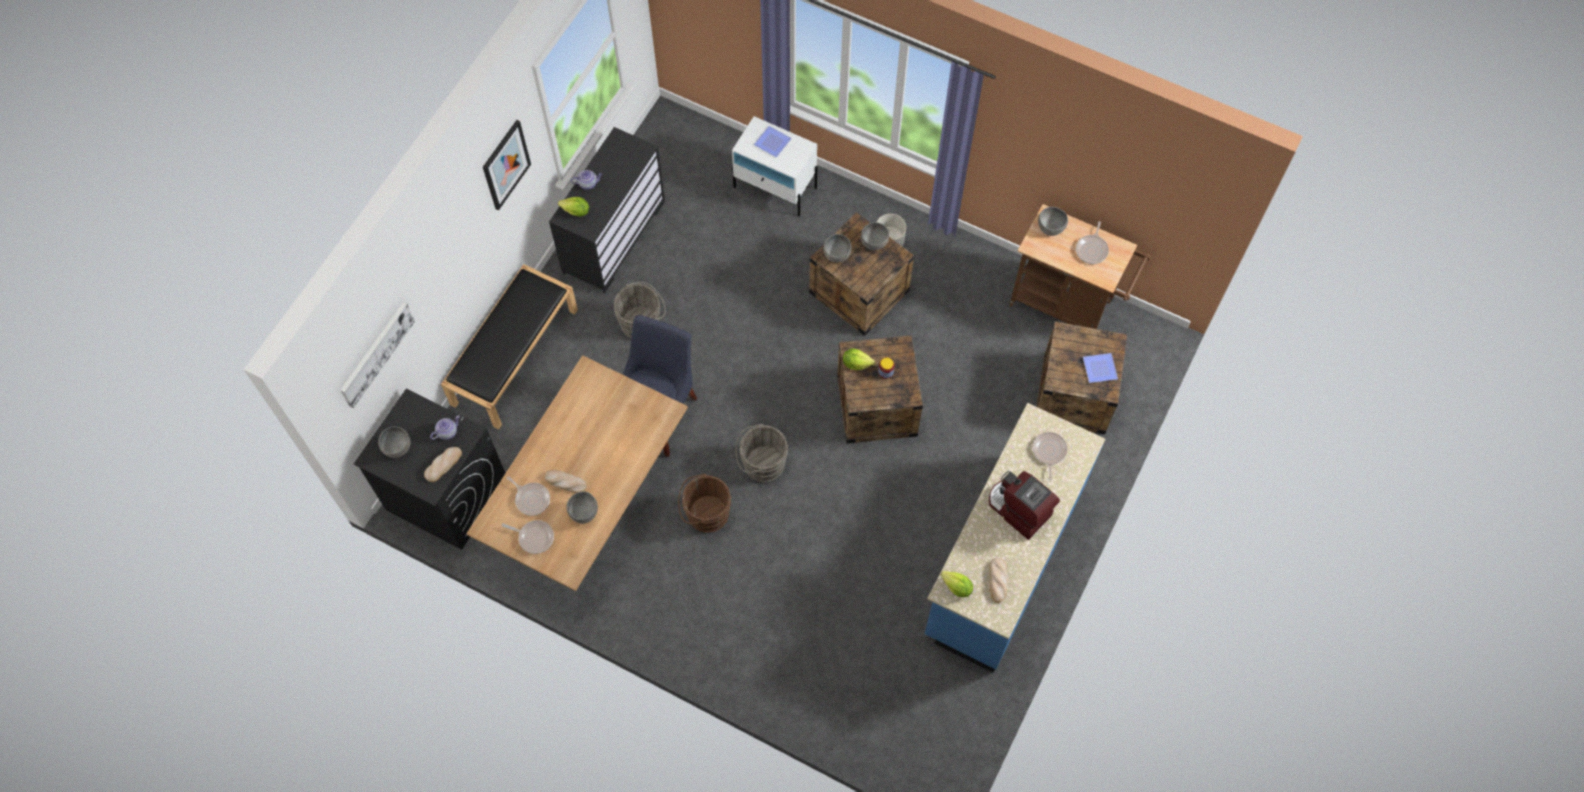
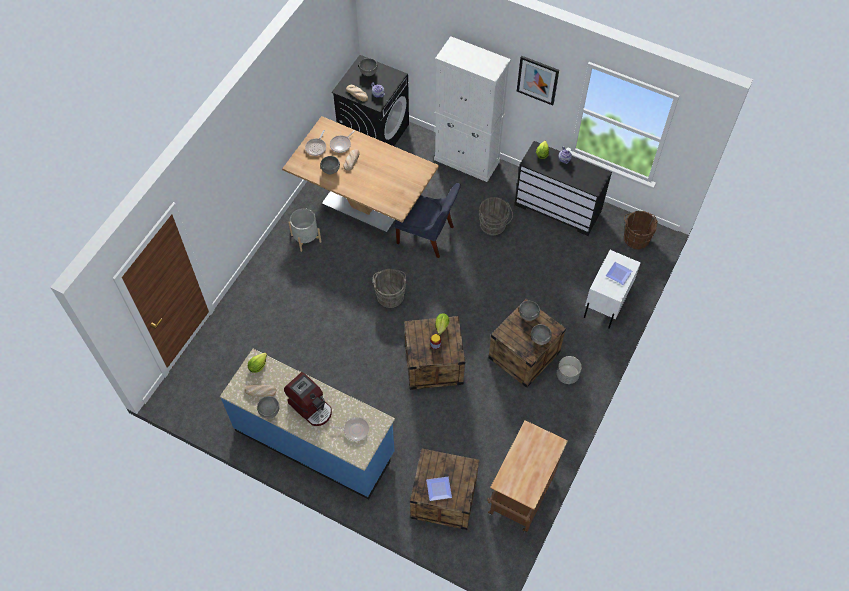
camera: 90 degrees right, 5 degrees down
picture [340,302,415,408] -> none
black bench [441,264,578,430] -> white cabinet [434,36,511,182]
brown bucket [678,474,731,533] -> brown bucket moved to [623,211,658,249]
coffee machine [989,471,1060,540] -> coffee machine turned 90 degrees clockwise [284,372,332,426]
grey bowl [1038,207,1068,236] -> grey bowl moved to [257,396,280,419]
frying pan [1076,221,1109,264] -> none
none -> grey planter [288,208,321,252]

